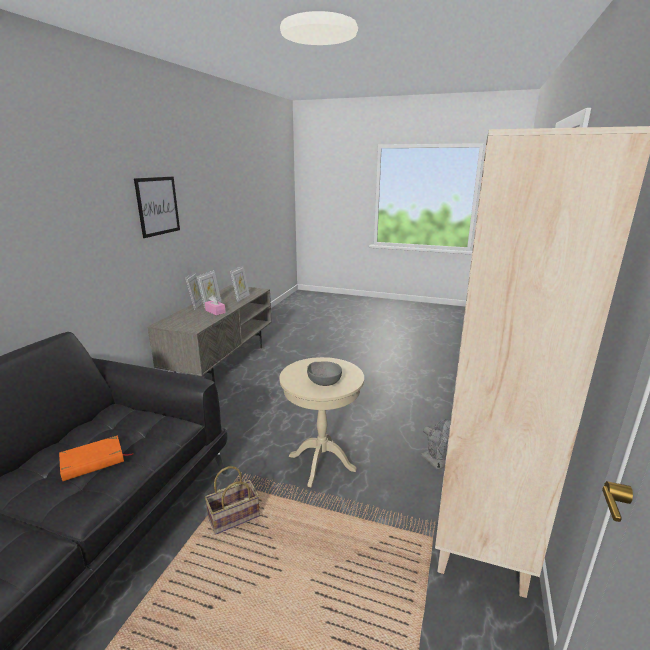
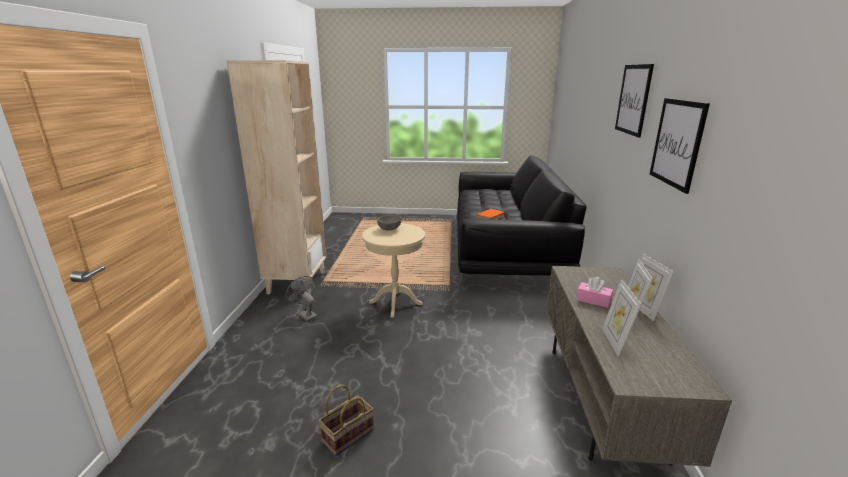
camera: 165 degrees right, 0 degrees up
basket [205,466,260,535] -> basket moved to [319,385,374,456]
none -> picture [615,64,654,138]

